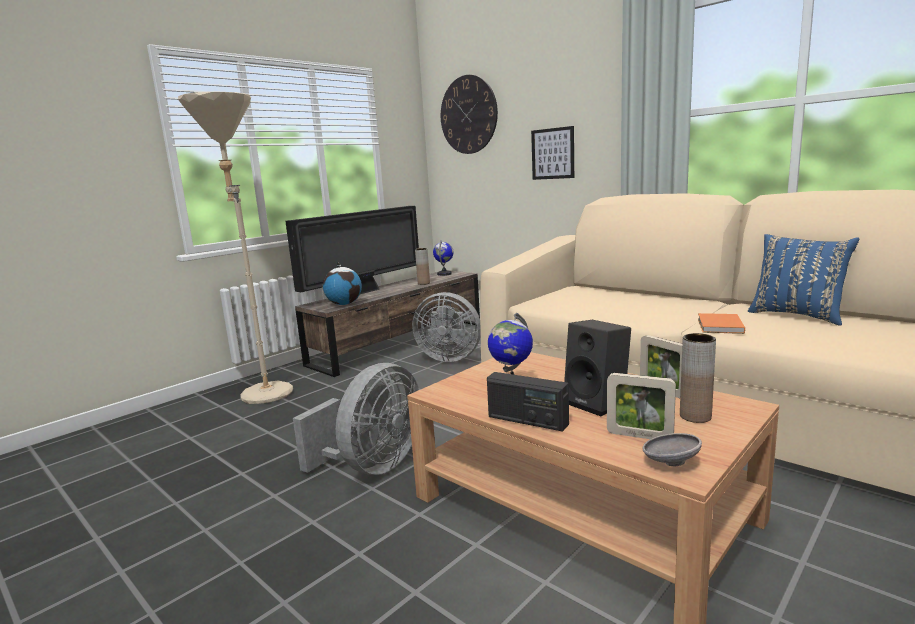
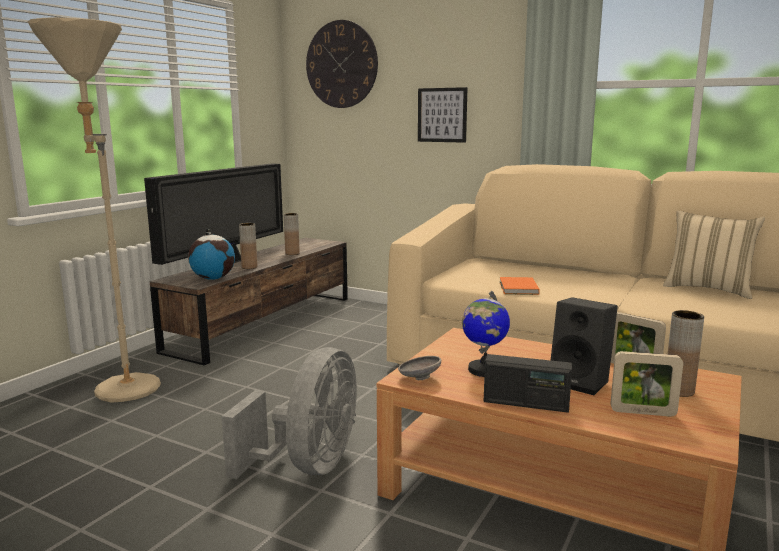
camera: 15 degrees left, 0 degrees up
grey fan [412,292,481,362] -> none
globe [433,240,454,276] -> none
grey bowl [642,433,702,466] -> grey bowl moved to [398,356,441,380]
orange book [698,313,745,334] -> orange book moved to [499,277,540,295]
blue pillow [748,234,859,326] -> beige pillow [663,211,765,299]
none -> brown vase [239,223,257,269]

